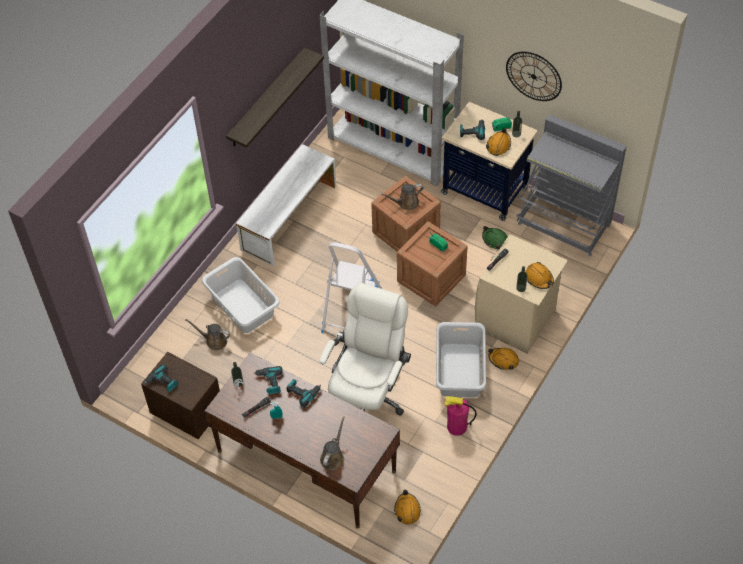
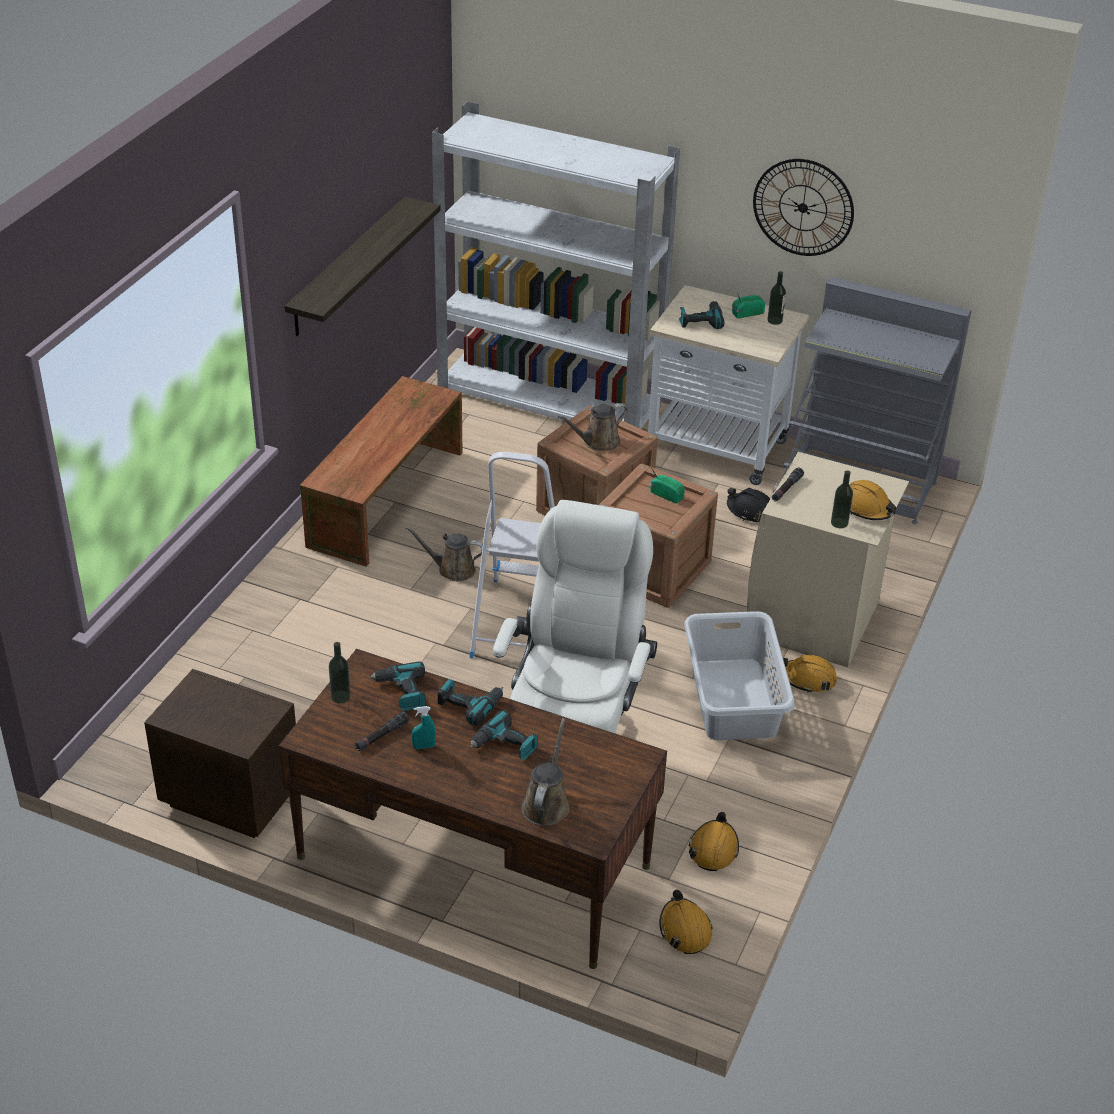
camera: 10 degrees left, 15 degrees down
power drill [144,364,178,392] -> power drill moved to [469,710,538,761]
brown watering can [186,319,230,350] -> brown watering can moved to [405,526,483,581]
white laundry basket [202,257,280,333] -> none
white bench [236,144,336,266] -> brown bench [300,376,463,567]
blue cart [441,102,538,221] -> white cart [648,285,809,485]
fire extinguisher [444,396,477,436] -> none
green hard hat [482,226,508,249] -> black hard hat [727,488,770,522]
orange hard hat [486,128,511,156] -> orange hard hat moved to [689,812,739,871]

